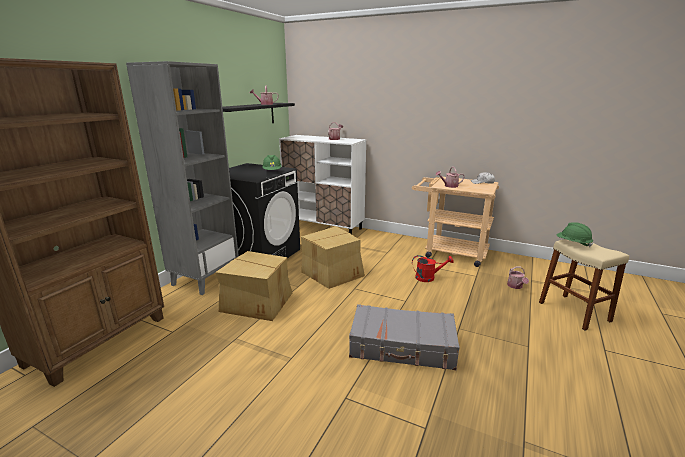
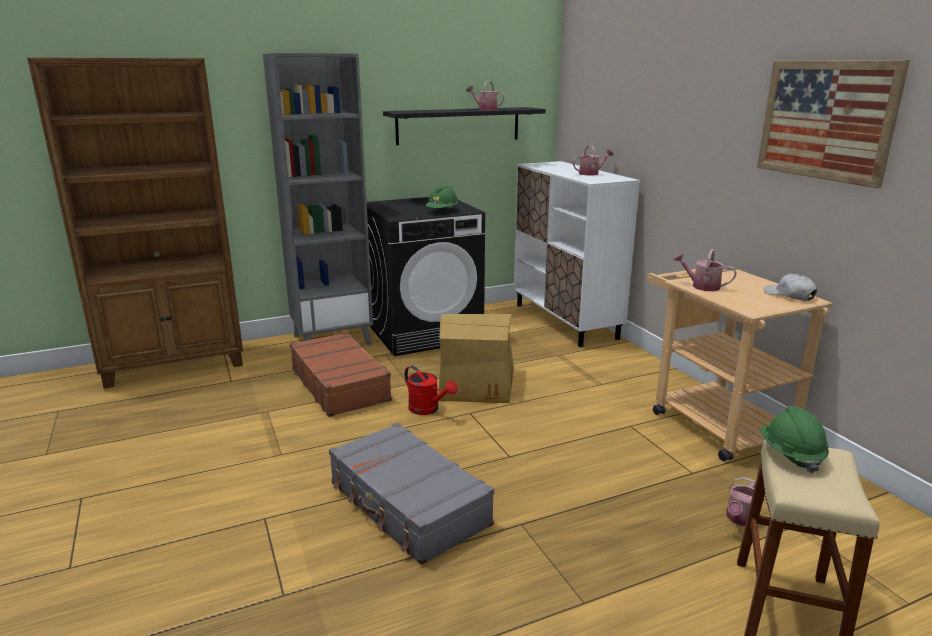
camera: 40 degrees right, 0 degrees up
cardboard box [215,251,292,321] -> brown suitcase [290,332,392,417]
red watering can [412,255,454,282] -> red watering can moved to [405,366,457,415]
none -> picture [757,60,910,188]

